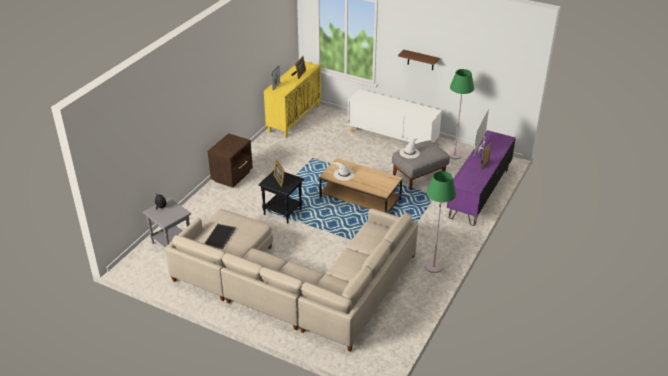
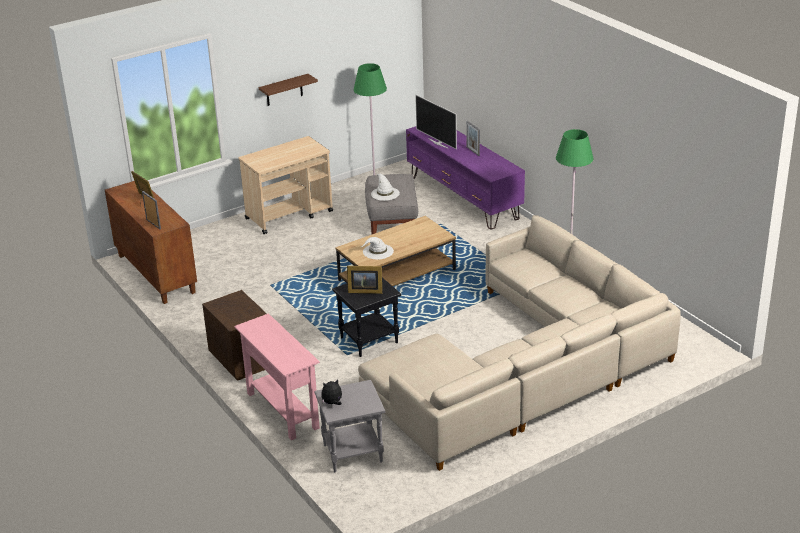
camera: 60 degrees left, 5 degrees down
tray [204,224,236,249] -> none
yellow cabinet [264,61,321,138] -> brown cabinet [105,181,197,304]
white cabinet [348,89,442,144] -> beige cart [238,136,333,234]
none -> pink console table [234,313,320,440]

